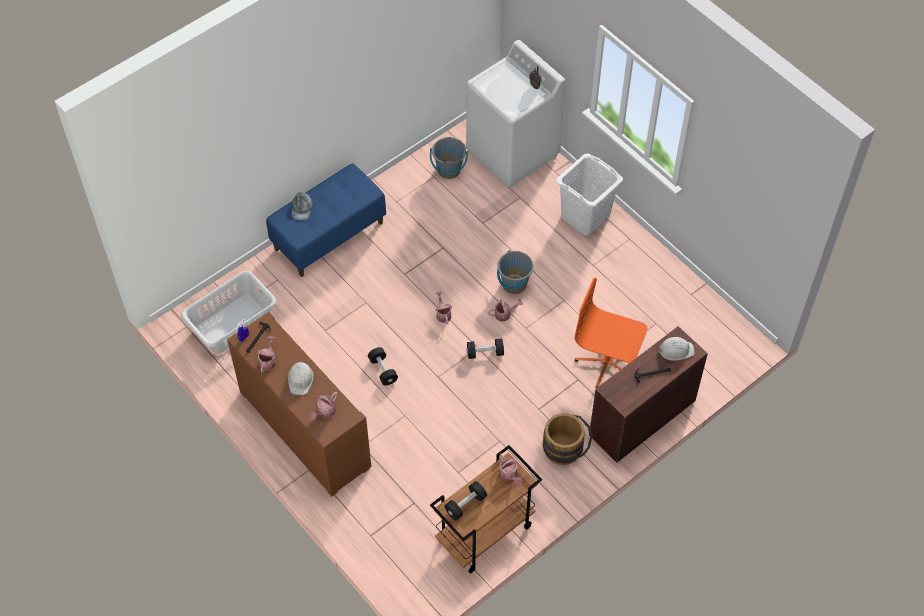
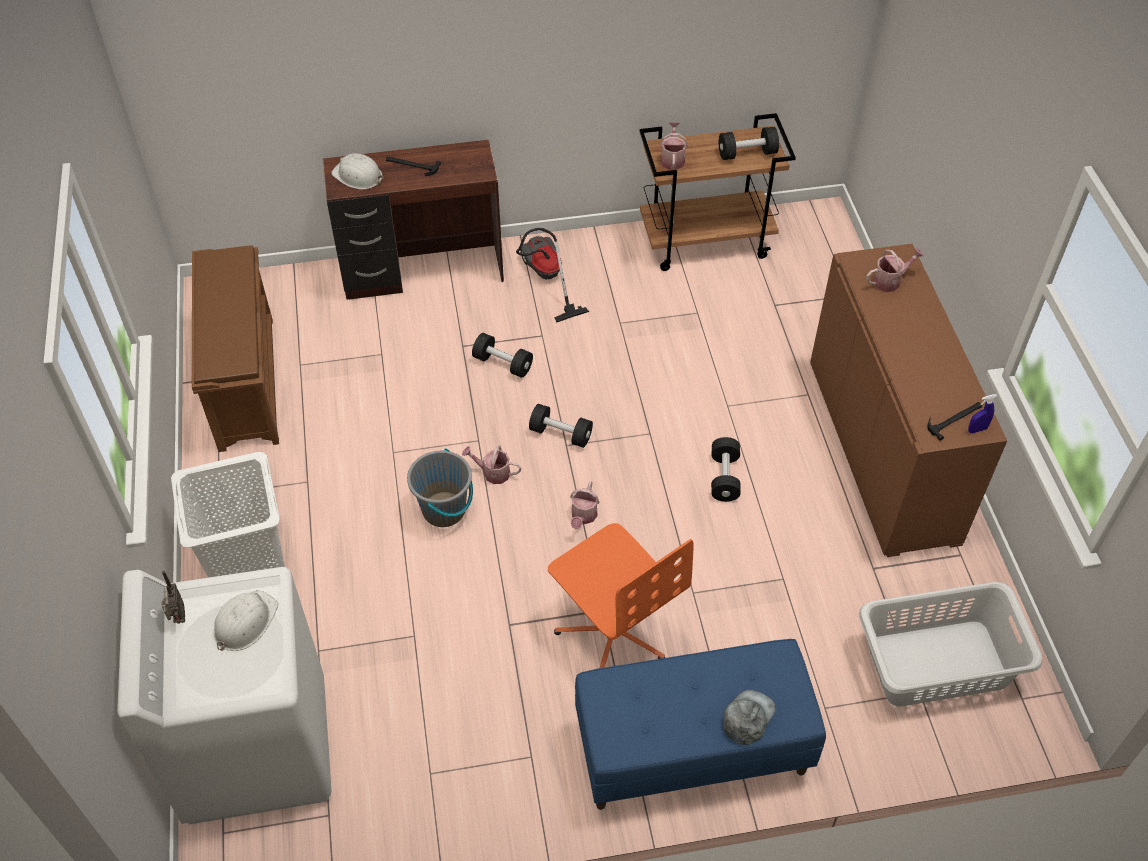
camera: 150 degrees left, 5 degrees down
watering can [257,336,276,372] -> none
white hard hat [288,360,313,395] -> white hard hat moved to [214,590,278,651]
grey bucket [430,137,468,179] -> none
brown bucket [543,413,592,465] -> vacuum cleaner [516,228,589,323]
orange office chair [575,278,648,388] -> orange office chair moved to [548,523,694,668]
none -> brown shoe rack [192,245,279,452]
none -> black dumbbell [472,333,533,378]

